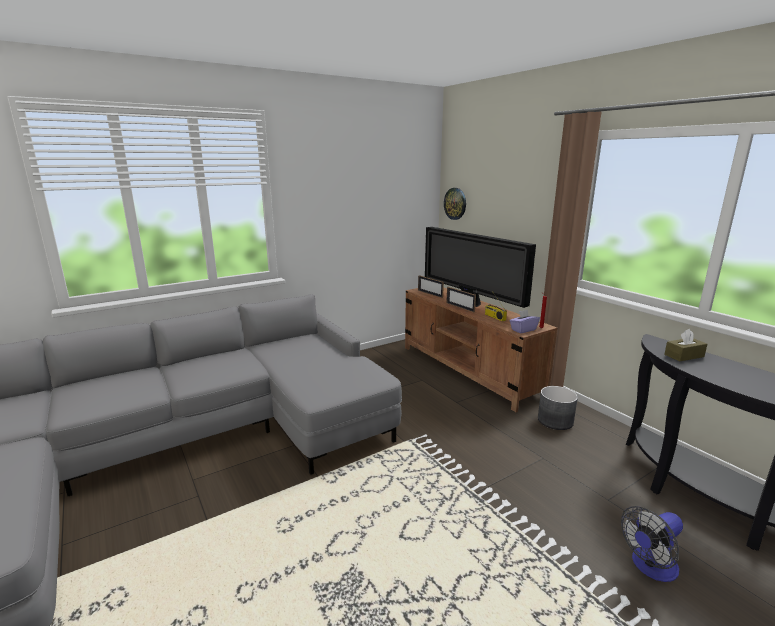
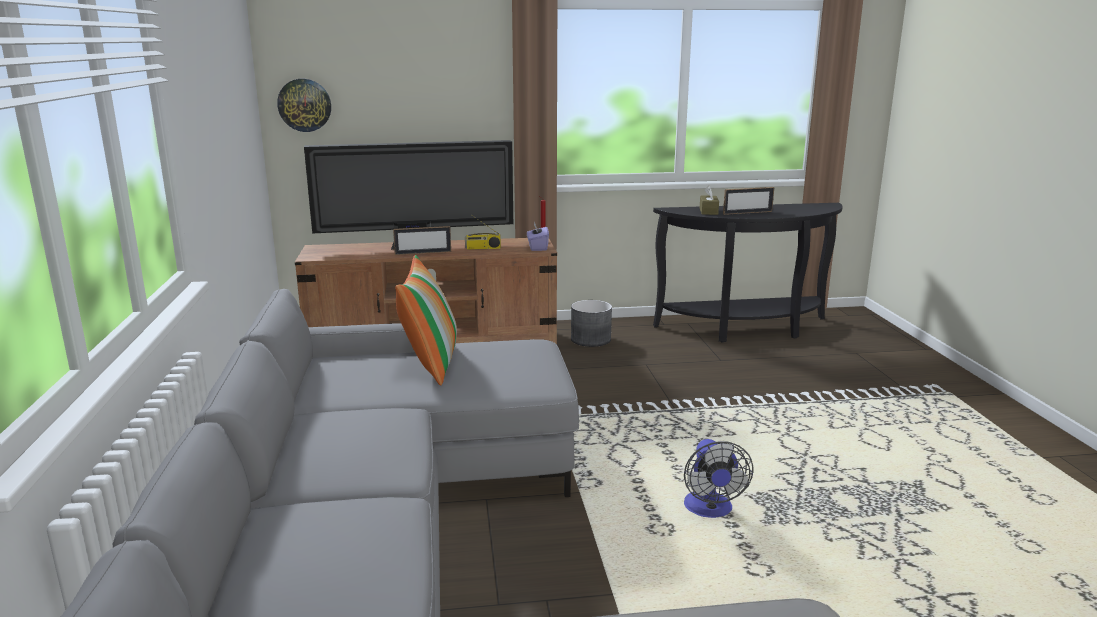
camera: 65 degrees left, 0 degrees up
picture frame [418,275,444,298] -> picture frame moved to [723,187,774,215]
fan [621,506,683,582] -> fan moved to [684,439,754,518]
none -> pillow [395,255,457,386]

